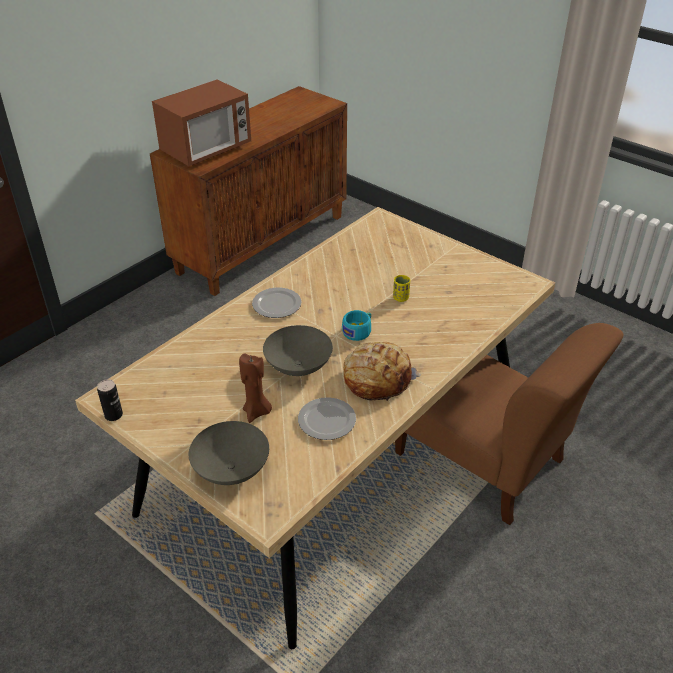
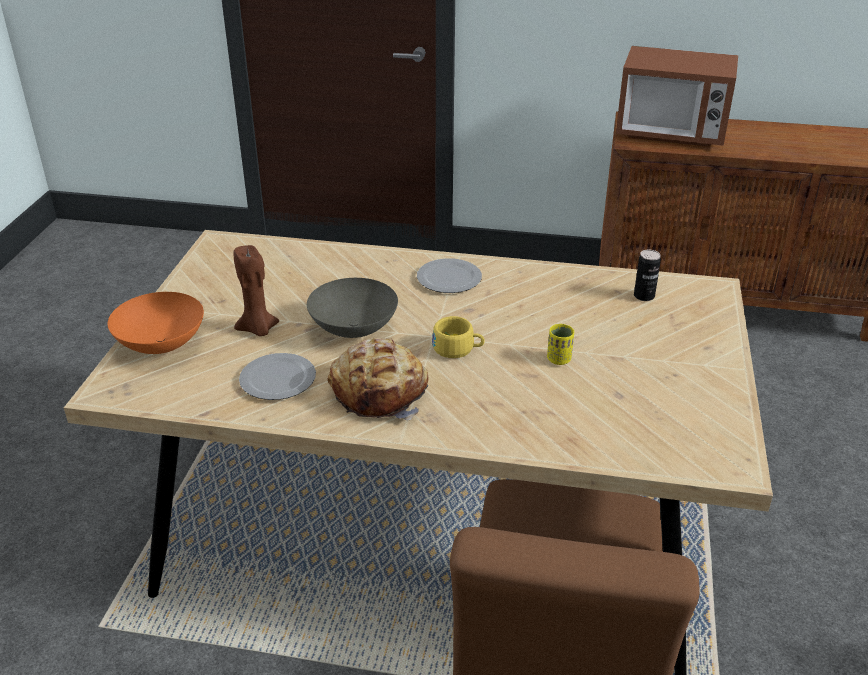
camera: 60 degrees right, 5 degrees down
can [97,379,123,421] -> can moved to [634,250,661,301]
grey bowl [189,421,269,485] -> orange bowl [108,292,204,354]
turquoise cup [342,310,371,341] -> yellow cup [432,316,485,358]

